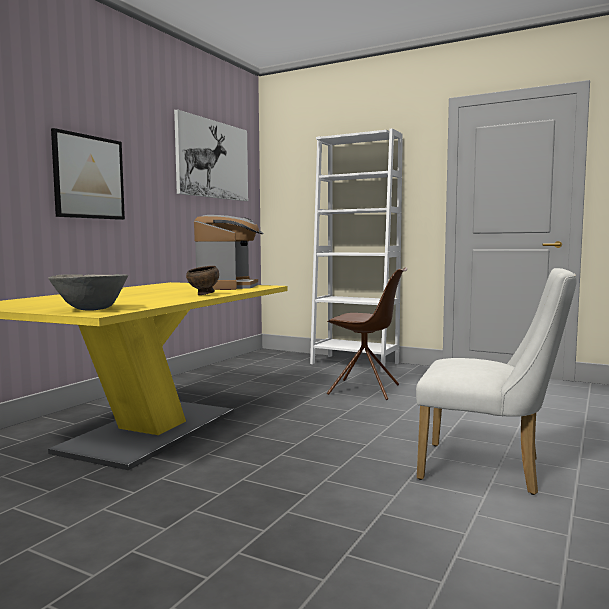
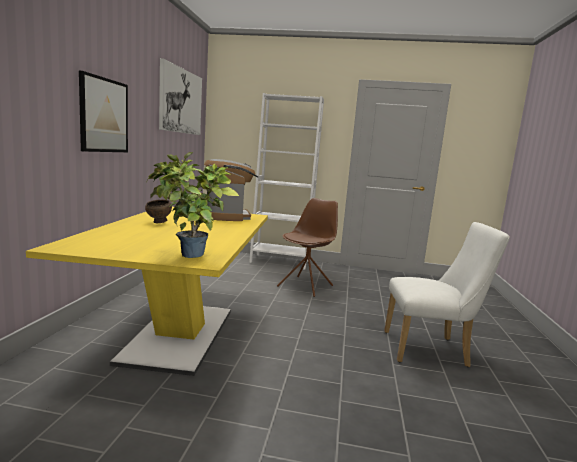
camera: 20 degrees left, 5 degrees up
grey bowl [48,274,128,311] -> potted plant [146,152,239,258]
brown bowl [186,266,219,295] -> brown bowl moved to [145,200,172,223]
brown chair [327,267,407,400] -> brown chair turned 60 degrees counterclockwise [277,198,338,297]

